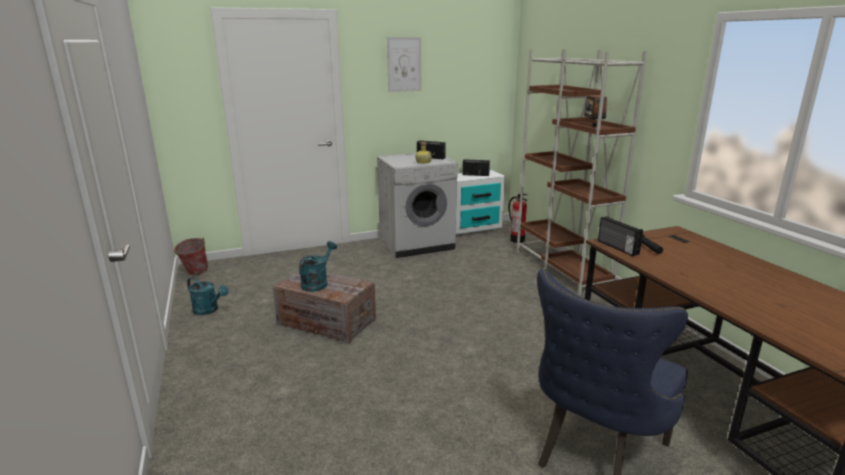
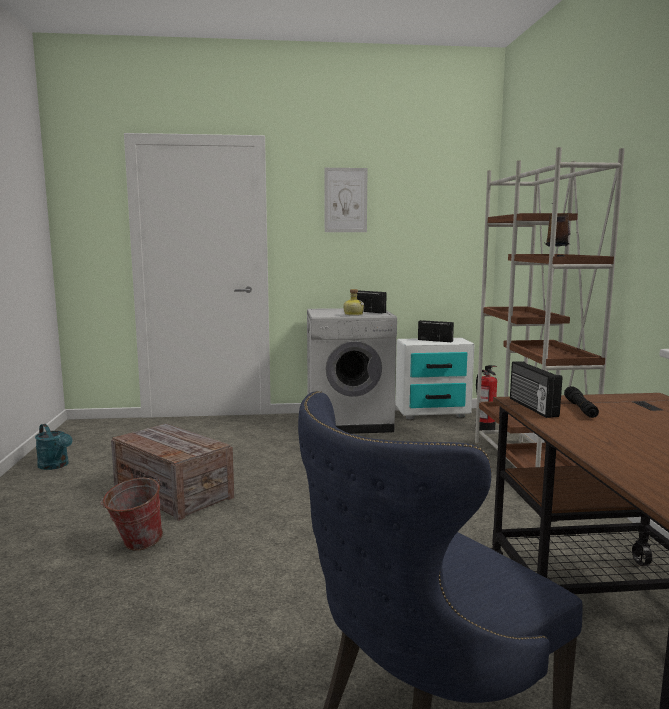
camera: 15 degrees right, 10 degrees down
bucket [173,238,208,275] -> bucket moved to [100,478,163,551]
turquoise watering can [299,241,337,292] -> none

